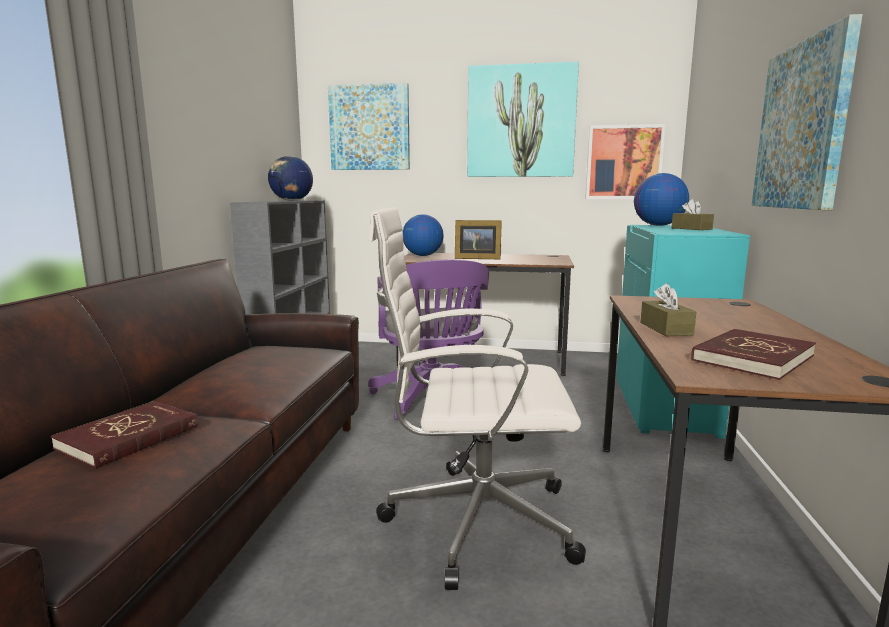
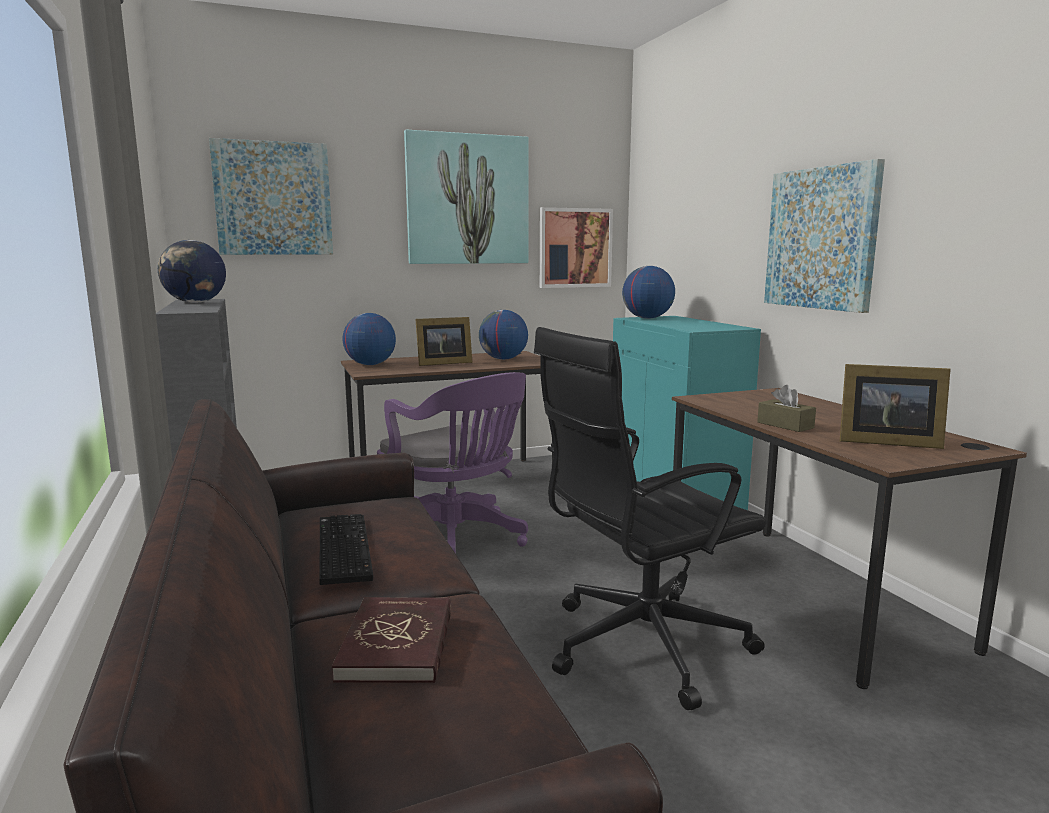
camera: 30 degrees left, 0 degrees up
white office chair [369,207,586,590] -> black office chair [534,327,766,710]
brown tissue box [672,199,714,230] -> none
red book [691,329,816,380] -> picture frame [840,364,951,449]
none -> keyboard [320,514,373,585]
none -> globe [479,310,528,360]

